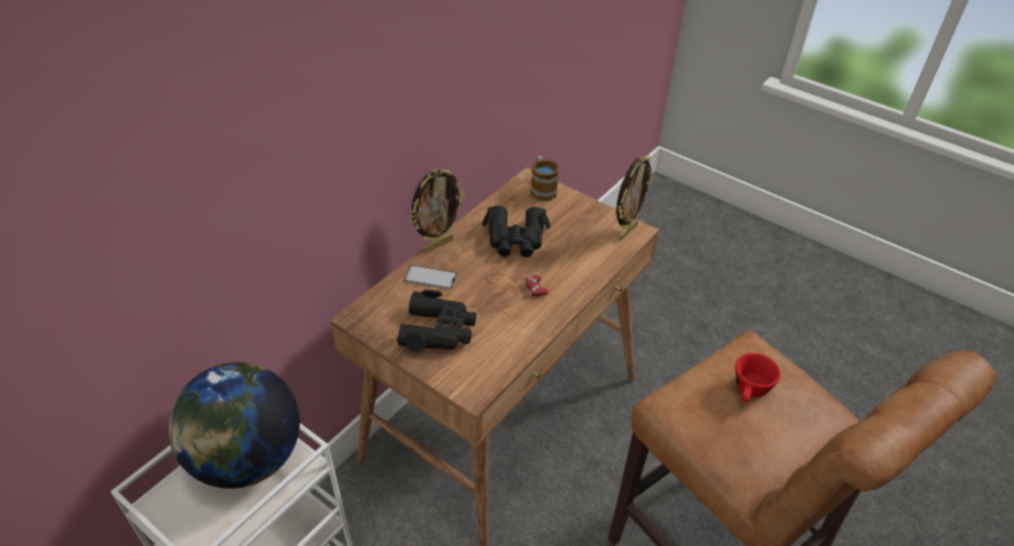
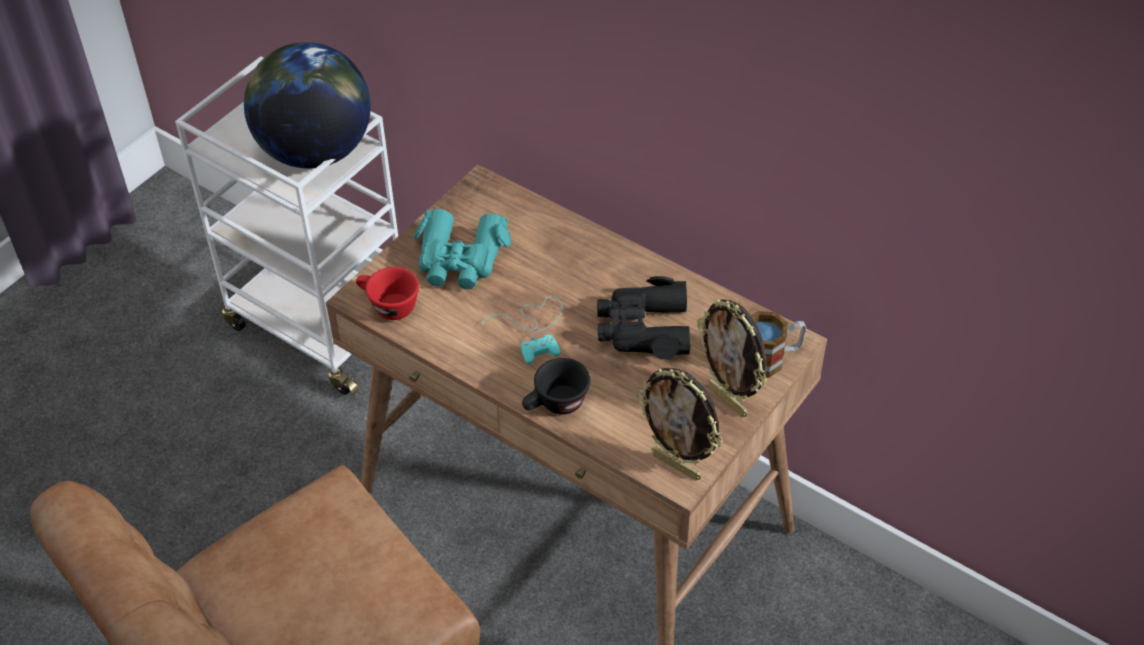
camera: 90 degrees right, 5 degrees up
black binoculars [396,290,476,352] -> turquoise binoculars [414,209,511,289]
phone [404,265,457,290] -> none
picture frame [410,168,465,253] -> picture frame moved to [697,299,767,417]
red game controller [485,274,548,316] -> turquoise game controller [482,296,562,364]
red cup [735,353,781,402] -> red cup moved to [356,267,419,320]
none -> black cup [522,358,590,415]

